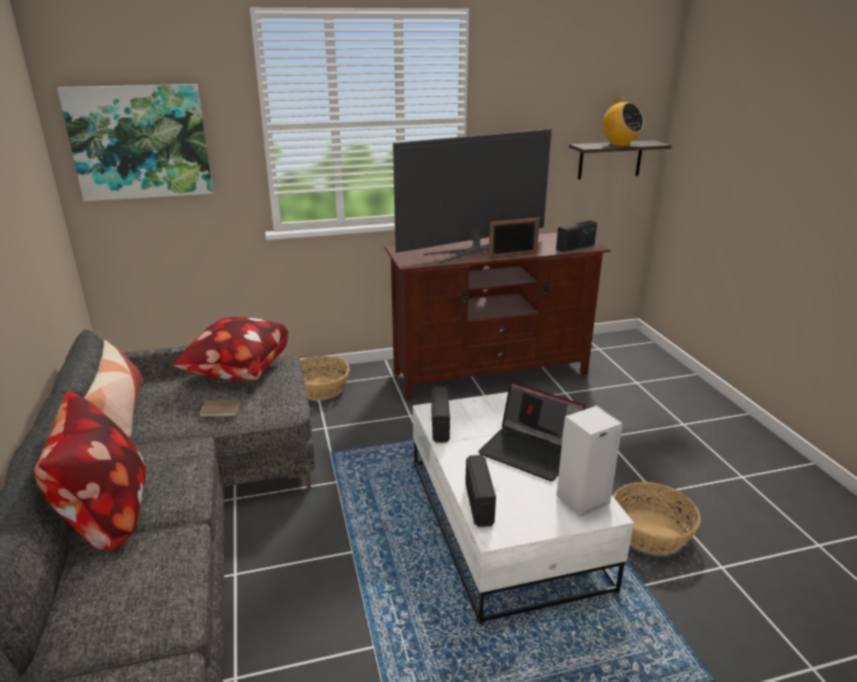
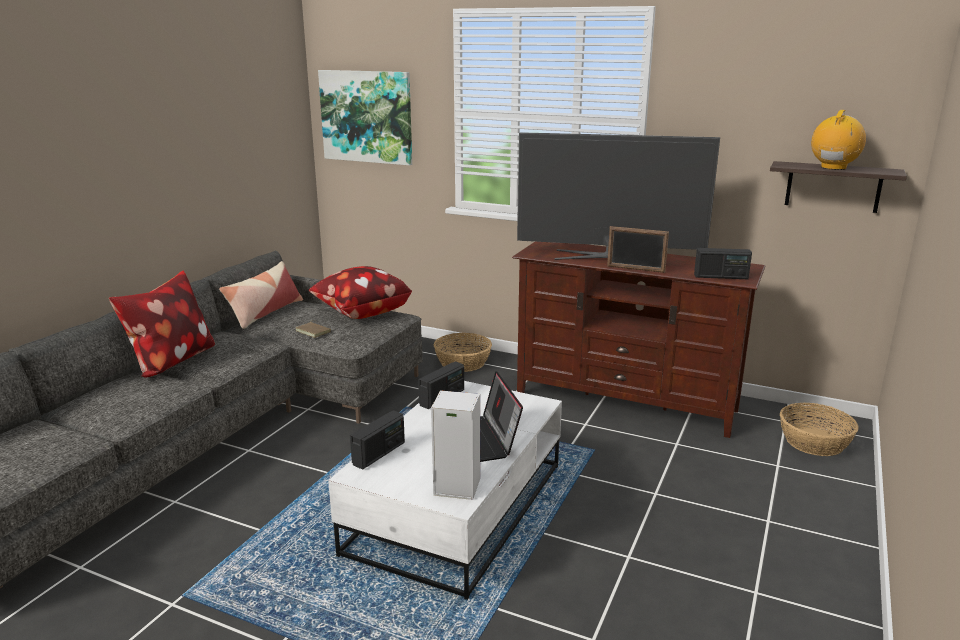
camera: 40 degrees right, 5 degrees down
radio [602,97,644,146] -> radio turned 150 degrees counterclockwise [811,110,866,170]
basket [613,482,701,554] -> basket moved to [780,403,858,456]

